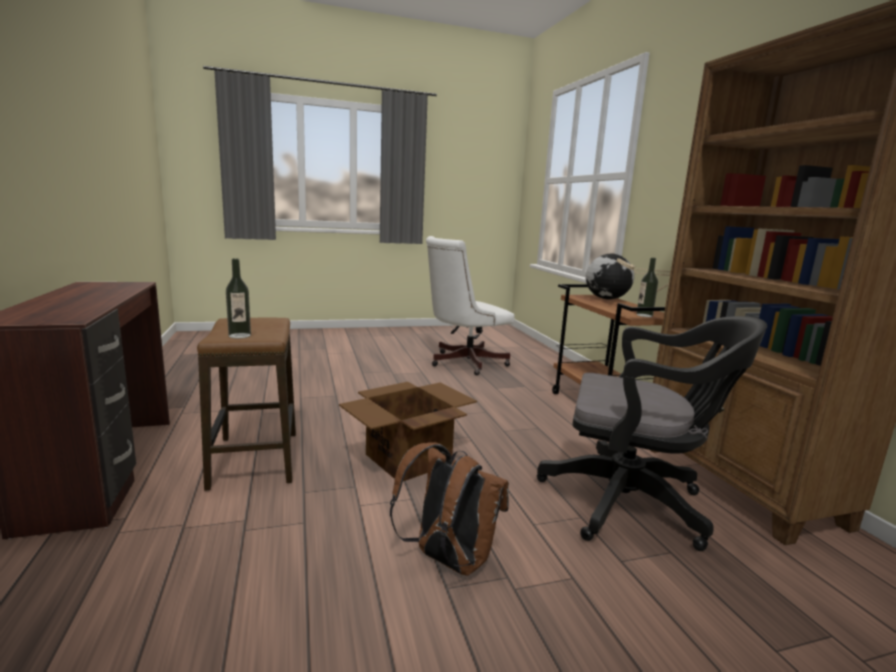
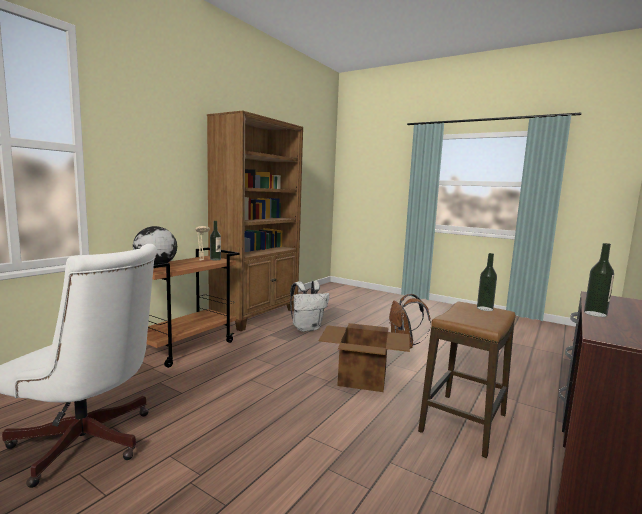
camera: 130 degrees left, 5 degrees down
black office chair [537,316,767,551] -> white backpack [290,281,329,332]
none -> bottle [584,243,614,317]

